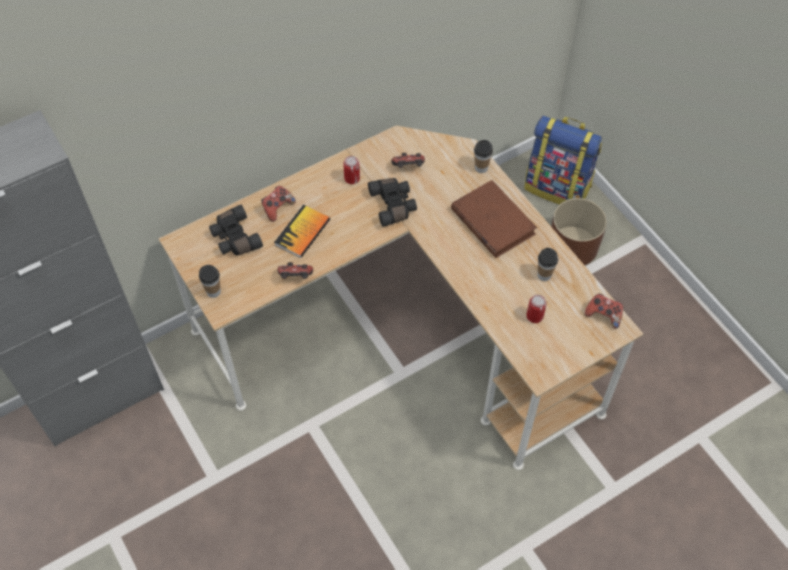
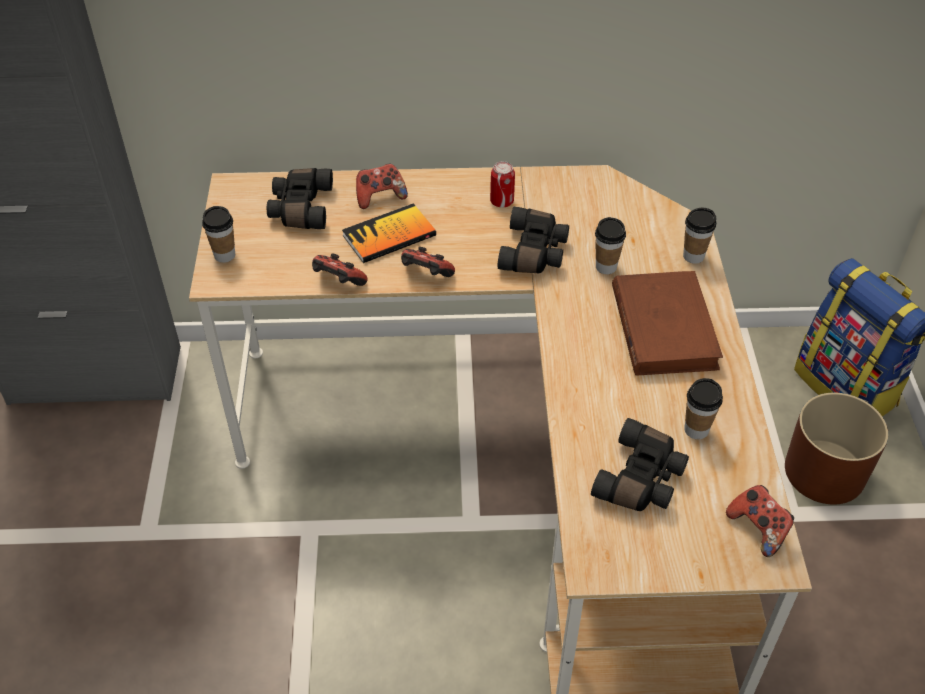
camera: 30 degrees right, 10 degrees down
game controller [391,153,425,168] -> game controller moved to [401,247,455,277]
can [526,295,547,323] -> black binoculars [591,418,689,511]
none -> cup [595,217,626,274]

